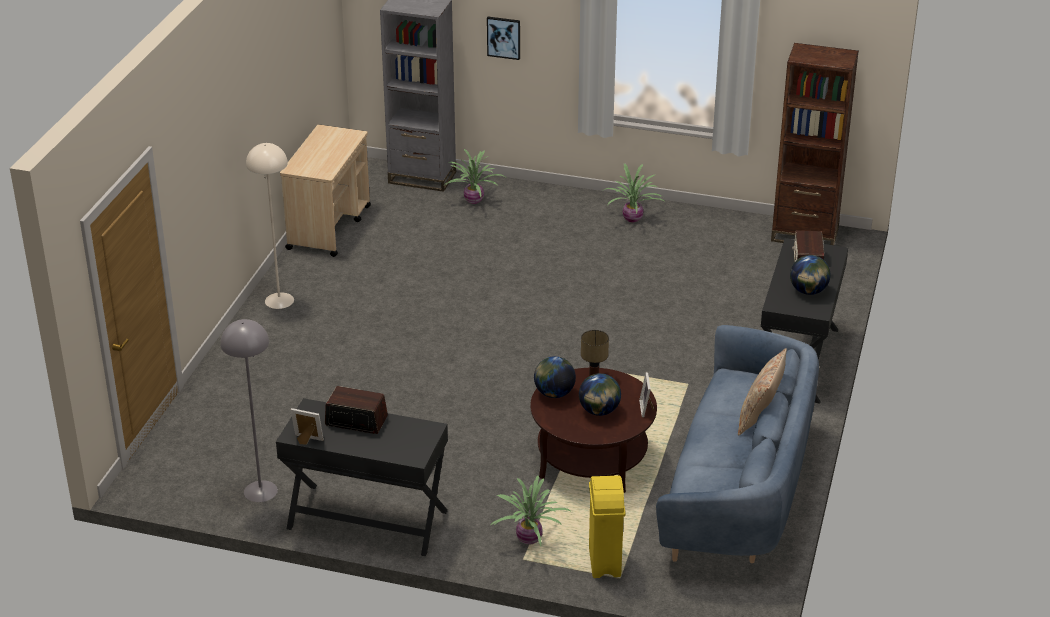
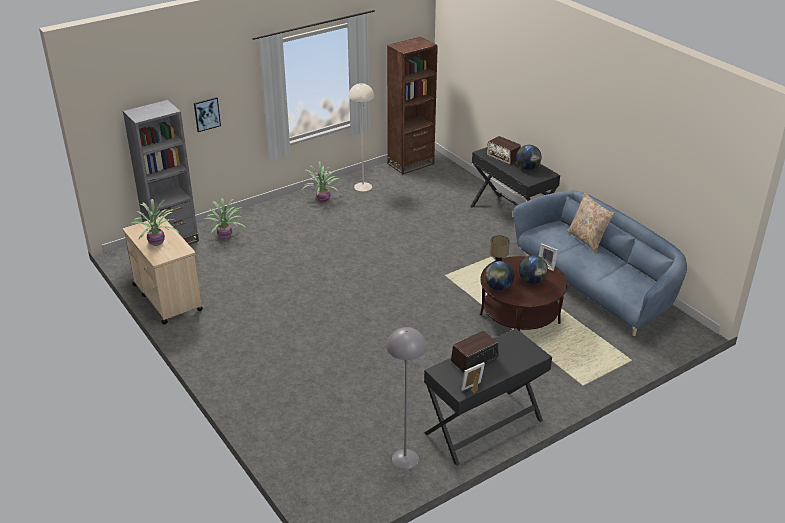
camera: 50 degrees left, 0 degrees up
beige floor lamp [246,143,294,309] -> beige floor lamp moved to [348,83,374,191]
potted plant [491,476,572,546] -> potted plant moved to [132,199,178,246]
yellow trash can [589,475,625,578] -> none

